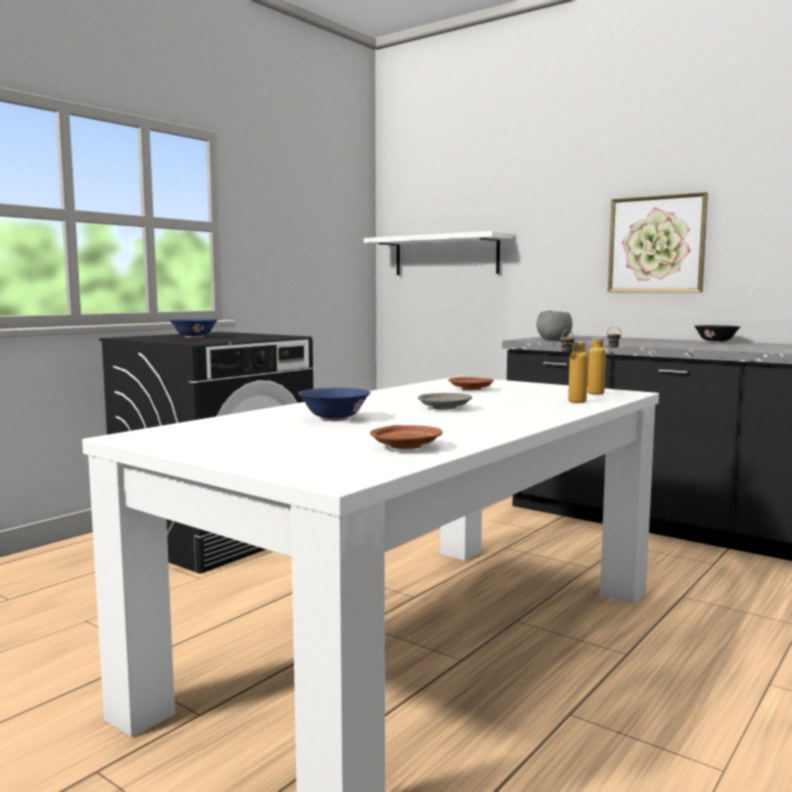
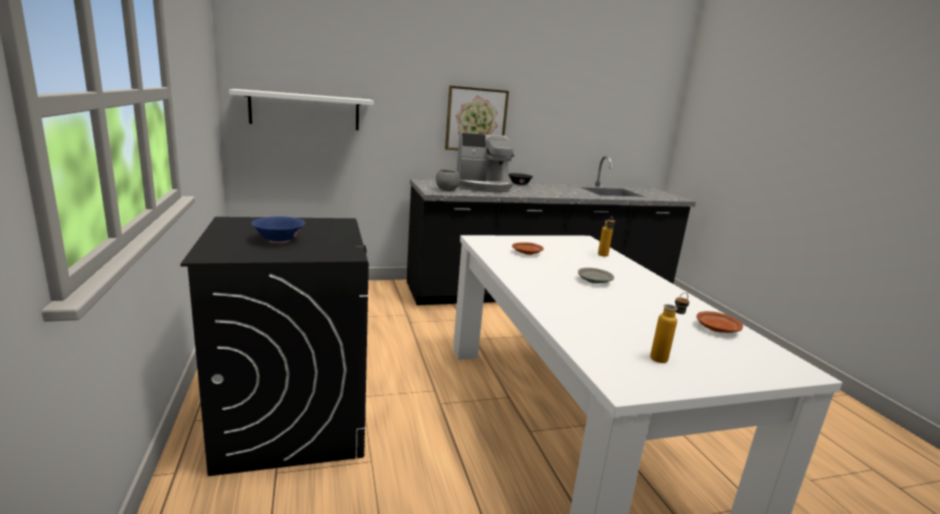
camera: 55 degrees left, 10 degrees up
blue bowl [298,388,371,421] -> none
bottle [587,326,622,395] -> bottle moved to [650,292,689,363]
none -> coffee machine [457,133,514,192]

